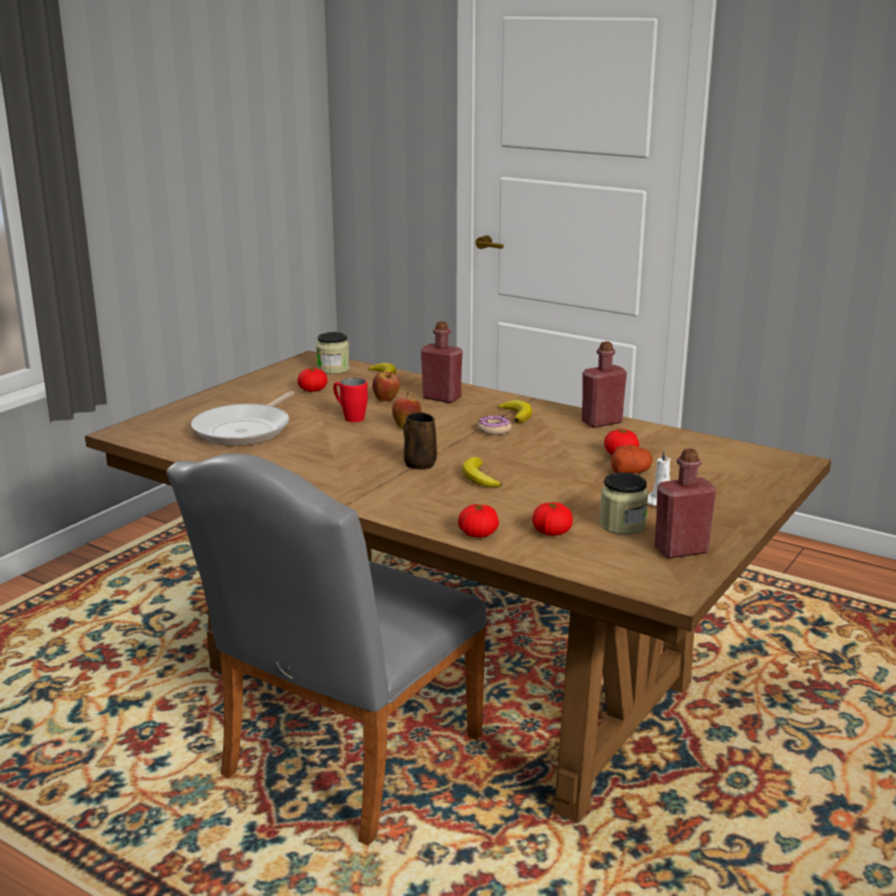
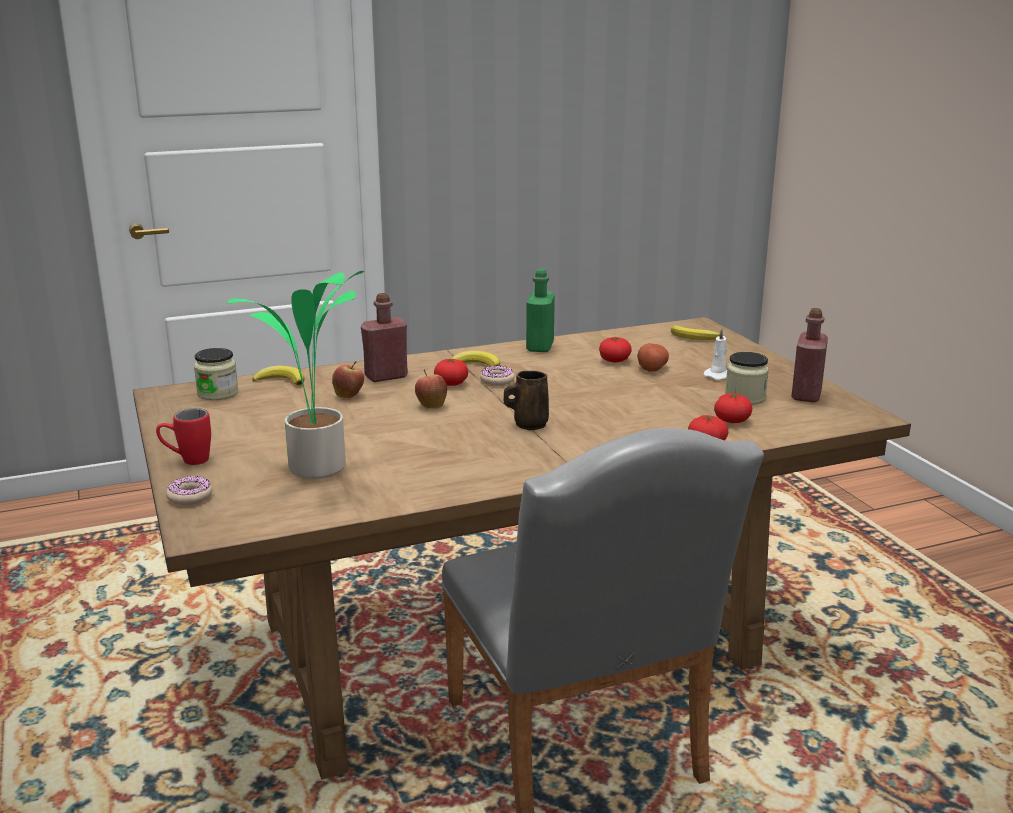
camera: 55 degrees left, 0 degrees up
frying pan [191,391,294,446] -> potted plant [227,271,365,479]
tomato [298,368,327,392] -> tomato moved to [434,359,468,386]
red mug [333,378,368,422] -> red mug moved to [156,408,211,465]
banana [462,457,502,487] -> banana moved to [671,326,720,340]
red bottle [582,341,627,428] -> green bottle [526,269,555,352]
none -> donut [166,476,212,505]

